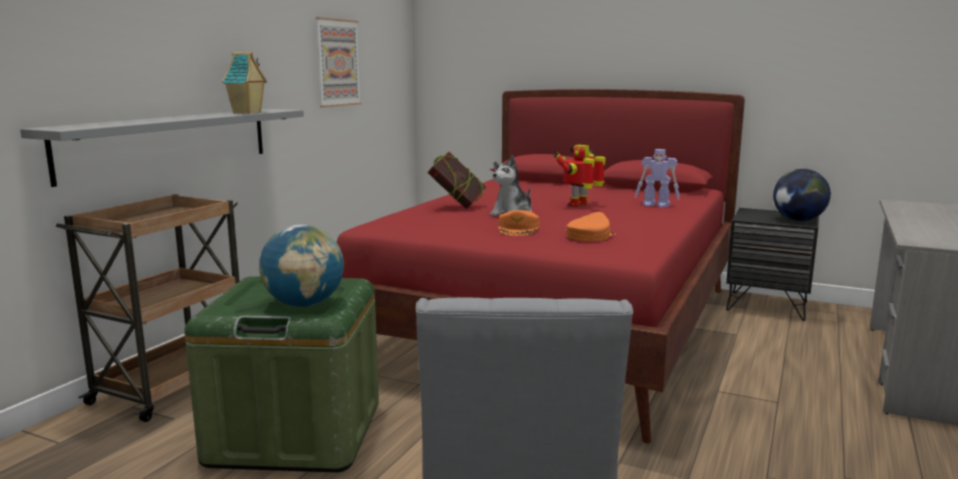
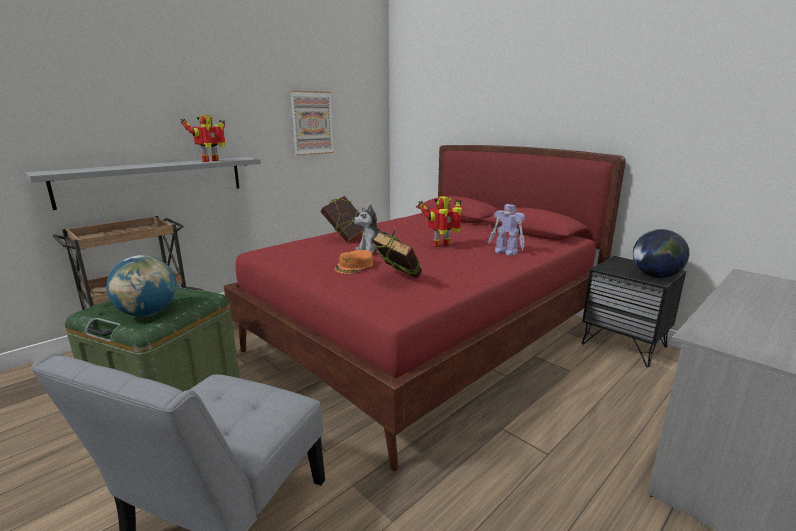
camera: 20 degrees right, 5 degrees up
toy house [222,52,267,114] -> toy robot [181,115,226,162]
orange cap [566,212,616,241] -> book [372,231,422,279]

